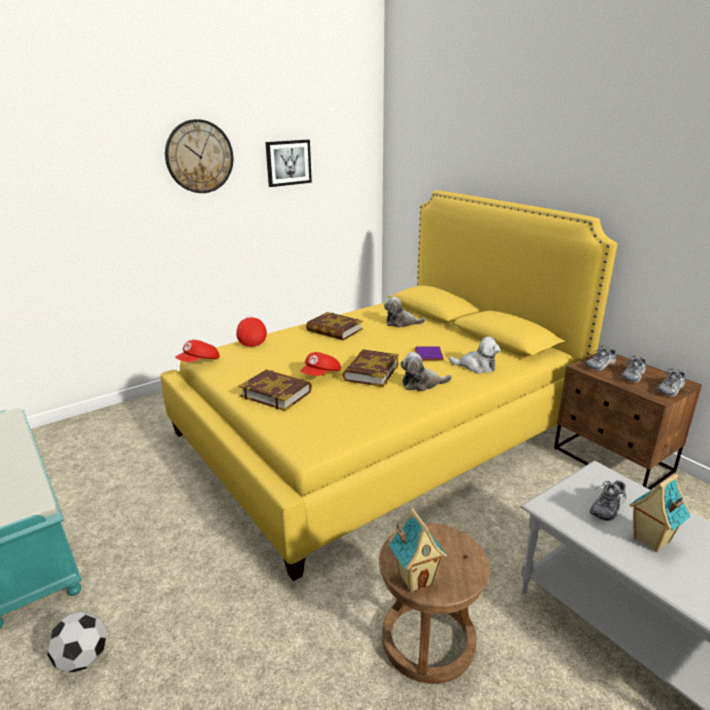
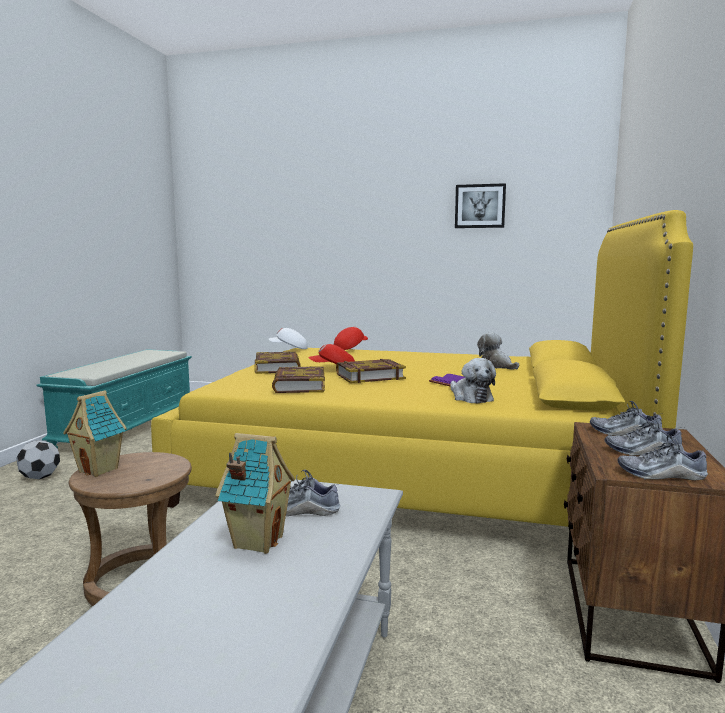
camera: 50 degrees right, 15 degrees down
wall clock [165,119,233,193] -> none
red cap [175,340,220,362] -> white cap [269,328,308,349]
book [306,312,363,340] -> book moved to [272,366,325,393]
plush toy [400,352,452,391] -> none

